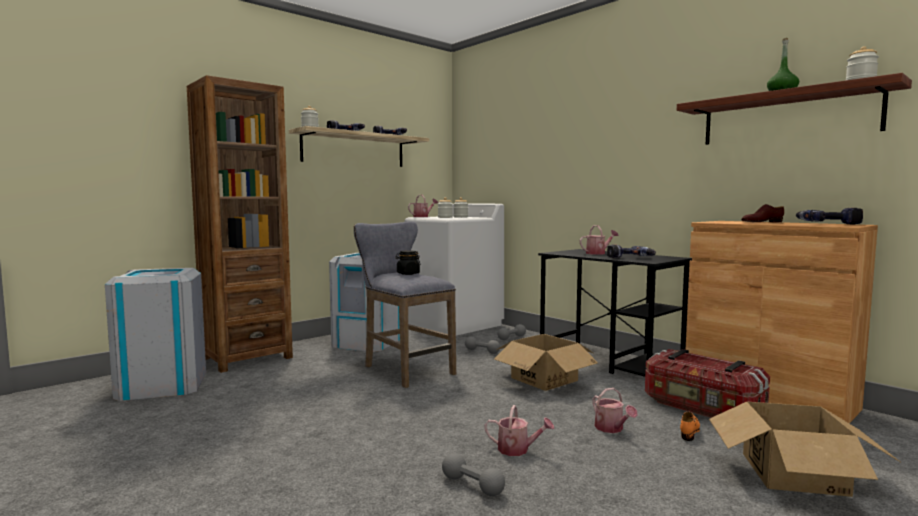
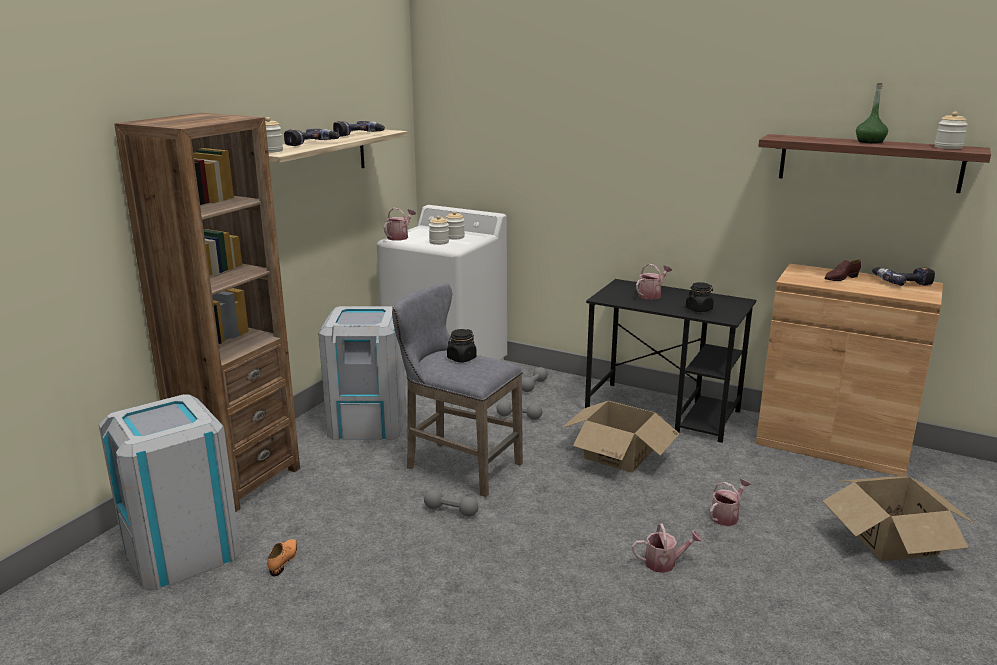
camera: 20 degrees left, 15 degrees up
grey dumbbell [442,453,505,496] -> grey dumbbell moved to [424,489,479,517]
watering can [592,388,638,433] -> watering can turned 90 degrees counterclockwise [709,479,751,526]
power drill [607,244,656,258] -> black jar [686,282,714,312]
storage box [645,349,770,418] -> none
orange shoe [680,412,700,441] -> orange shoe moved to [267,539,297,576]

